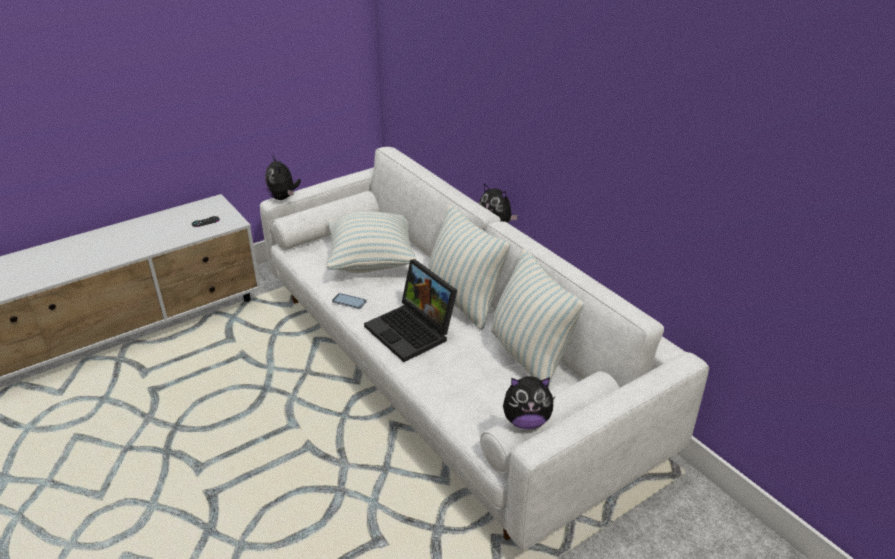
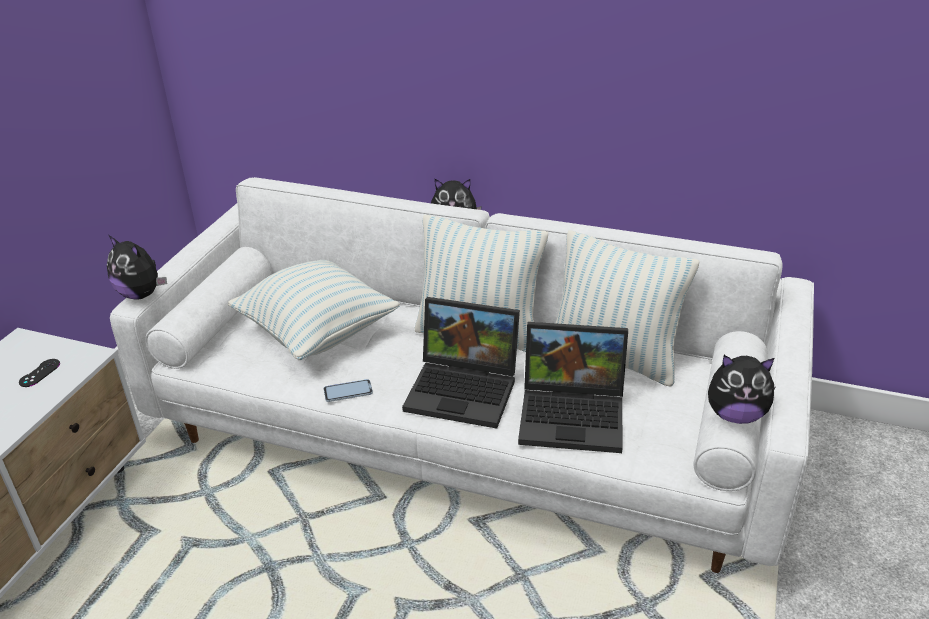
camera: 35 degrees left, 0 degrees up
plush toy [503,376,555,429] -> plush toy turned 45 degrees clockwise [708,355,775,424]
none -> laptop [518,322,628,453]

